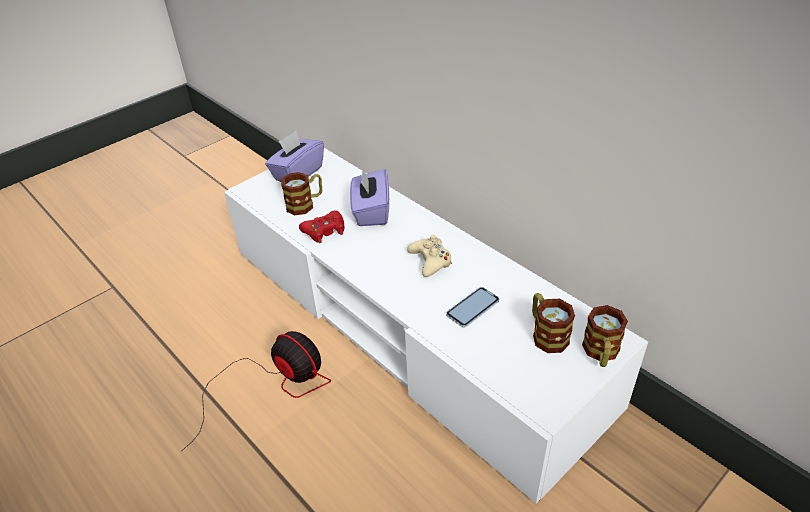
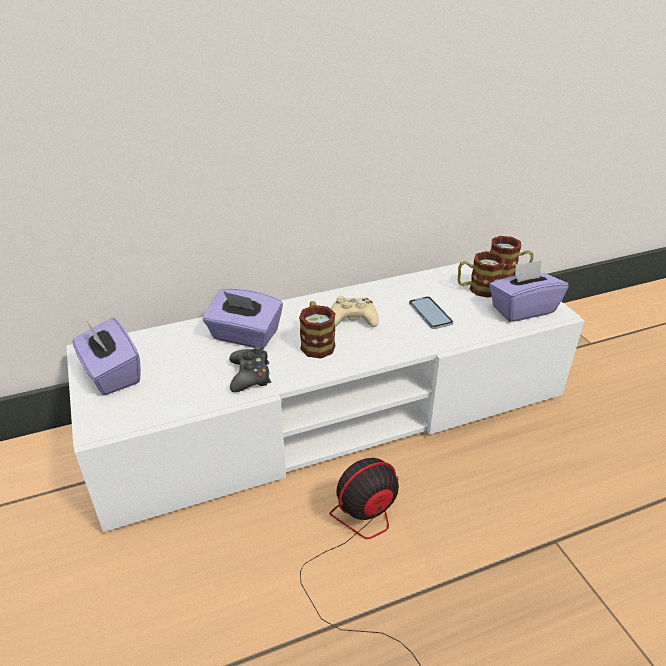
camera: 70 degrees left, 5 degrees down
mug [281,172,322,215] -> mug moved to [299,301,335,358]
red game controller [299,211,344,243] -> black game controller [229,346,271,392]
none -> purple tissue box [489,260,569,322]

